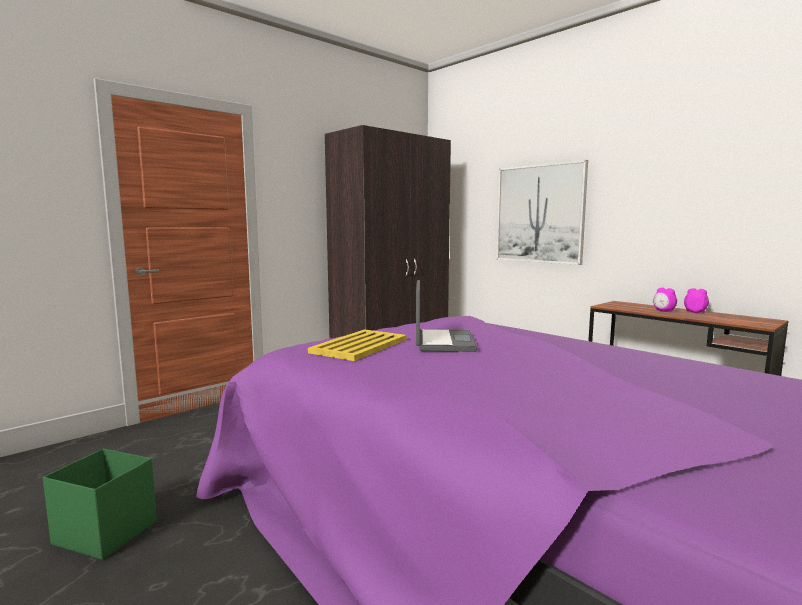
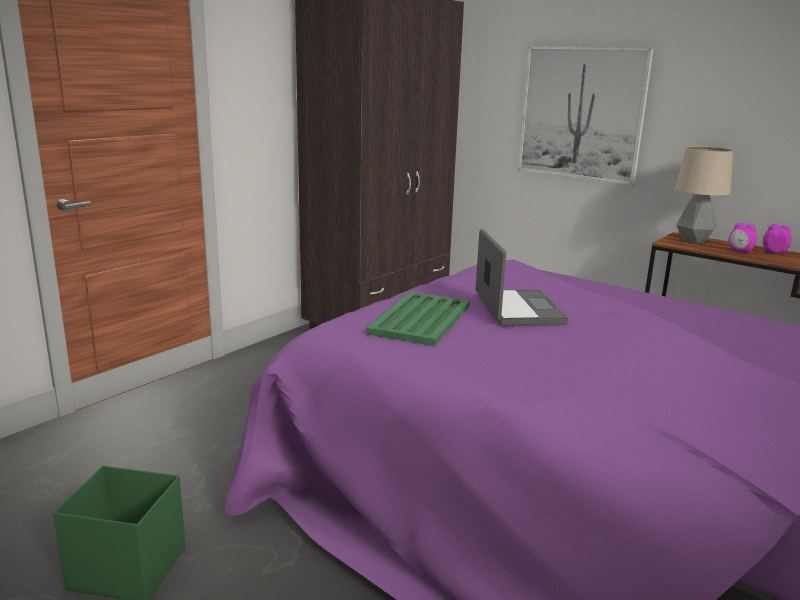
camera: 10 degrees left, 10 degrees up
yellow tray [308,329,407,361] -> green tray [367,292,470,346]
none -> table lamp [675,146,733,244]

